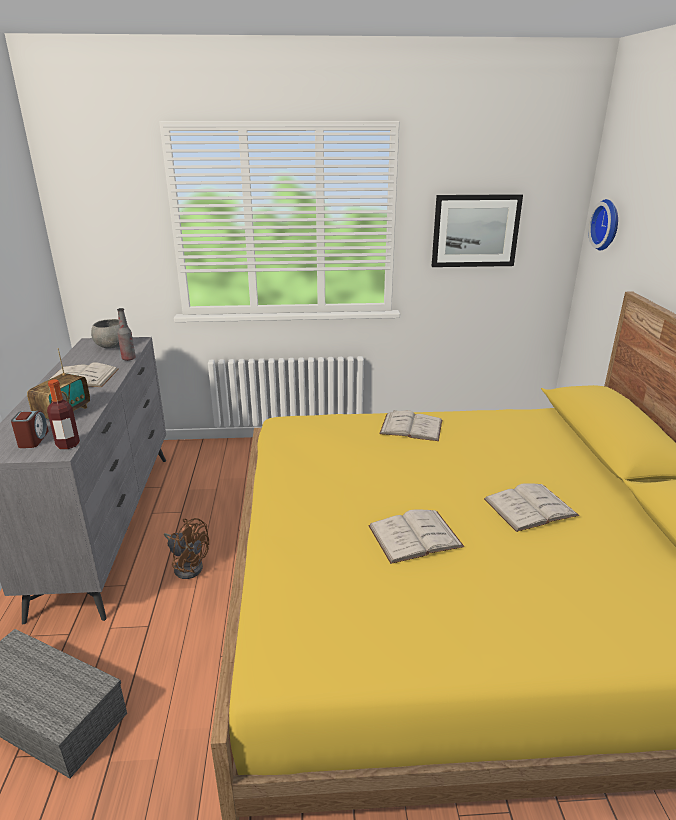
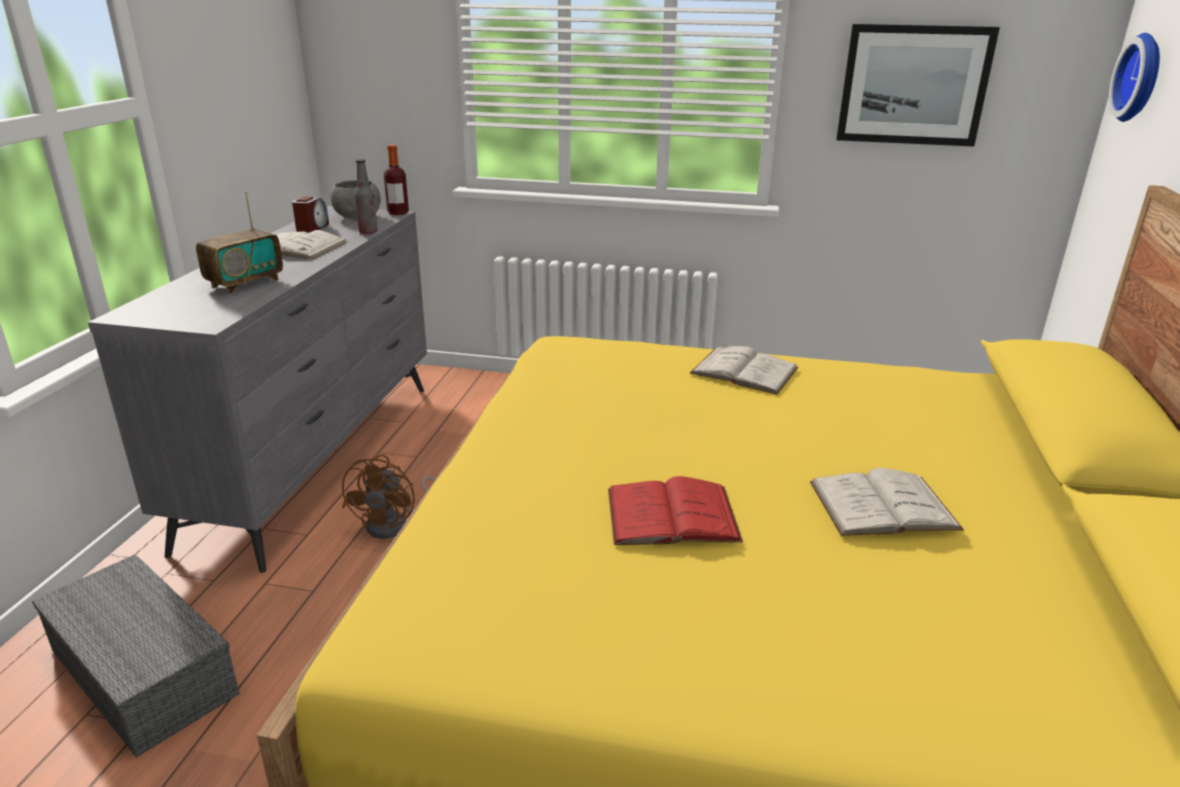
camera: 15 degrees right, 0 degrees up
alarm clock [11,411,49,448] -> alarm clock moved to [292,196,329,233]
bottle [47,380,80,449] -> bottle moved to [384,145,409,215]
brown fan [164,518,209,579] -> brown fan turned 60 degrees clockwise [342,455,435,539]
white book [368,510,465,564] -> red book [608,476,743,545]

